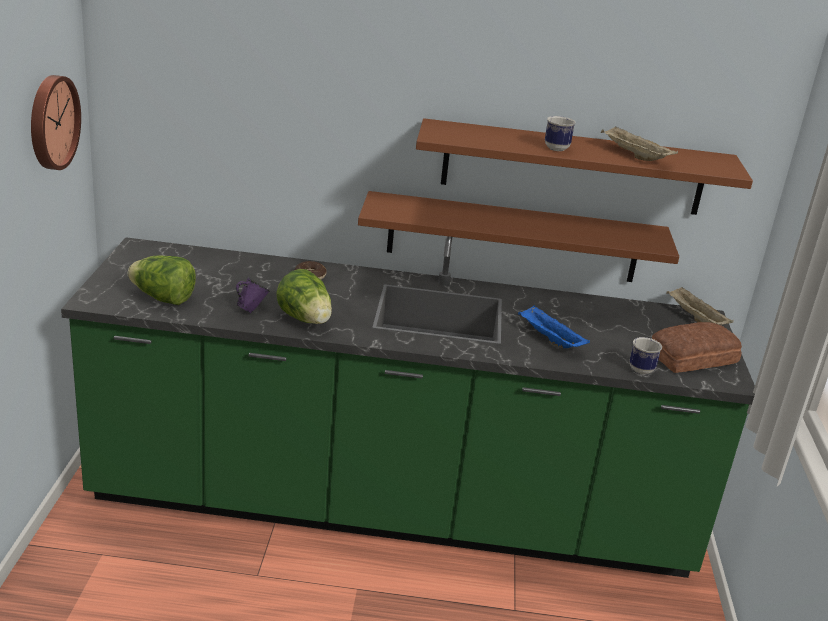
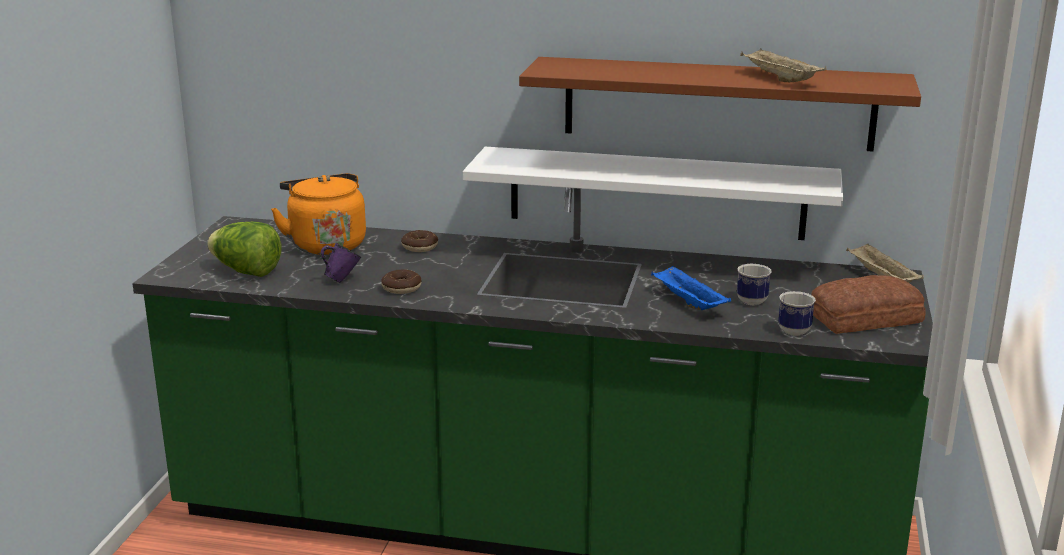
camera: 10 degrees right, 5 degrees down
wall clock [31,75,81,170] -> none
lettuce [276,269,332,324] -> donut [381,270,421,294]
brown shelf [358,191,679,282] -> white shelf [463,147,843,240]
mug [545,116,576,151] -> mug moved to [737,264,772,305]
none -> orange kettle [271,173,366,255]

